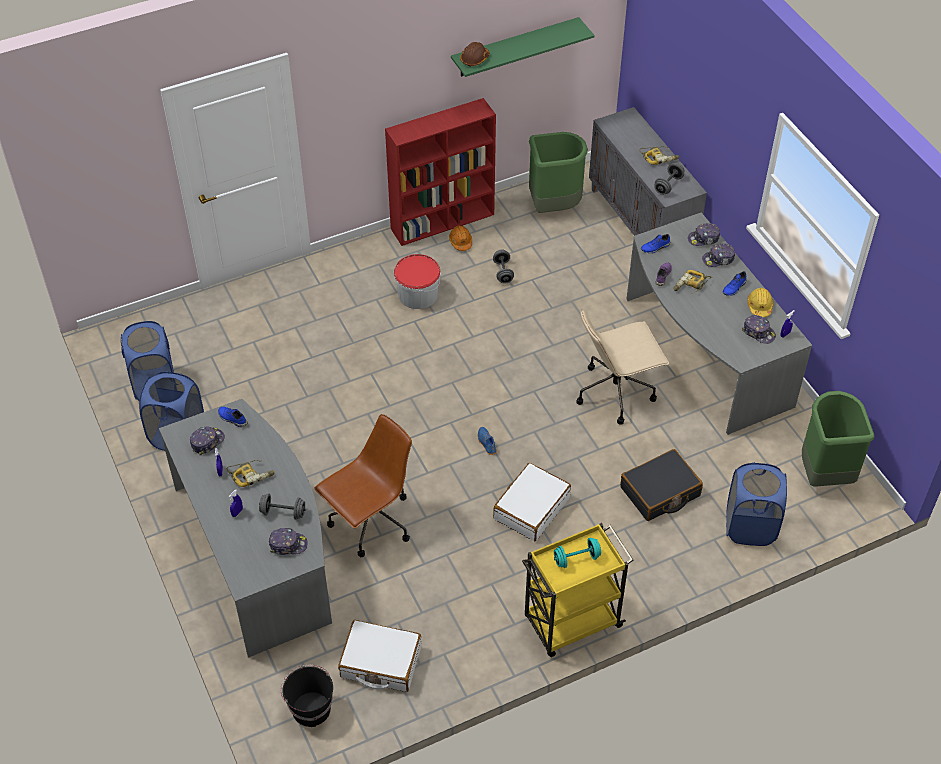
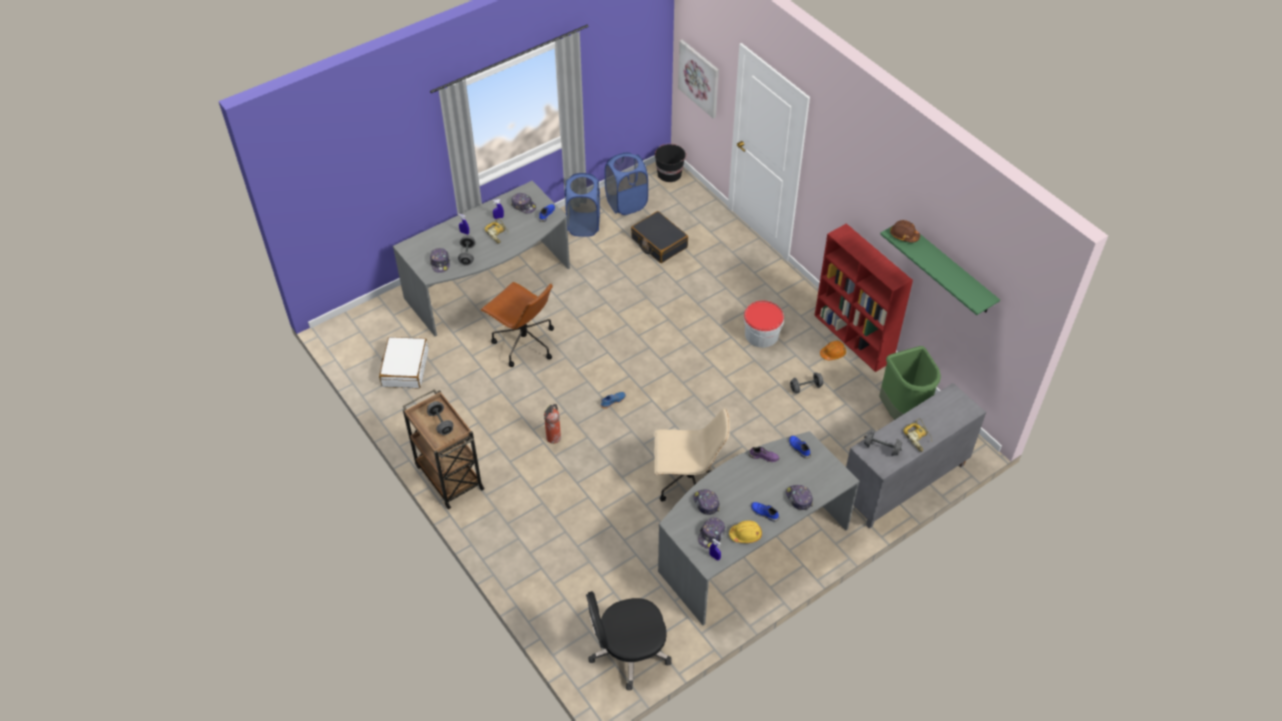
camera: 80 degrees right, 0 degrees up
black bucket [281,665,333,727] -> black bucket moved to [655,144,687,182]
white suitcase [493,463,571,541] -> fire extinguisher [544,404,561,444]
yellow cart [522,523,633,657] -> brown cart [403,389,485,509]
turquoise dumbbell [554,537,601,568] -> grey dumbbell [427,401,453,435]
beige office chair [576,310,669,425] -> beige office chair turned 120 degrees clockwise [655,408,730,502]
black suitcase [620,449,703,521] -> black suitcase moved to [631,211,688,263]
power drill [673,270,712,294] -> none
cap [688,223,720,246] -> cap moved to [693,489,720,515]
blue laundry basket [726,462,787,546] -> none
green trash can [802,391,875,486] -> black office chair [586,591,672,690]
none -> picture [678,40,719,119]

